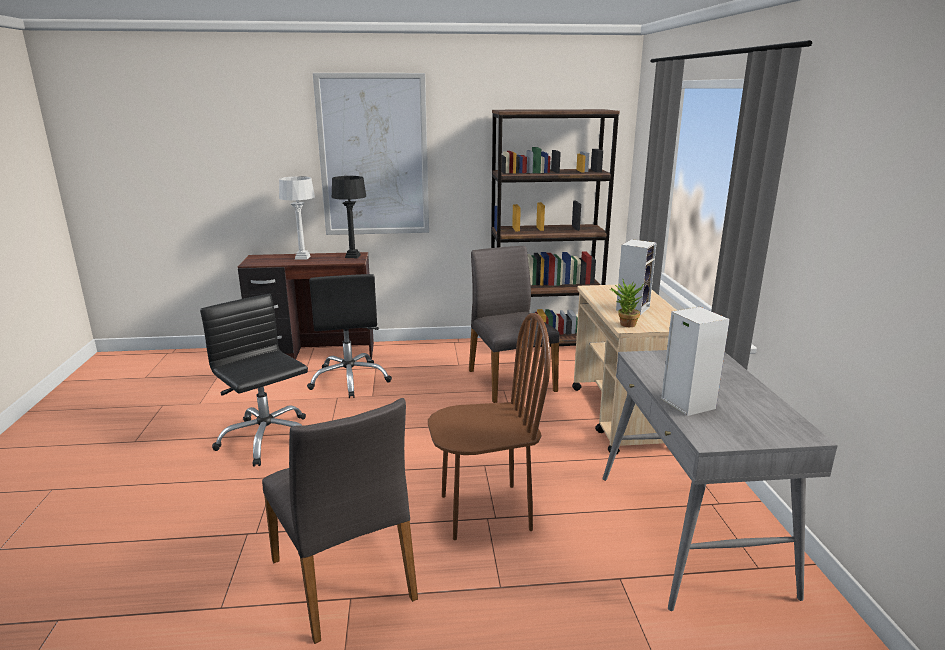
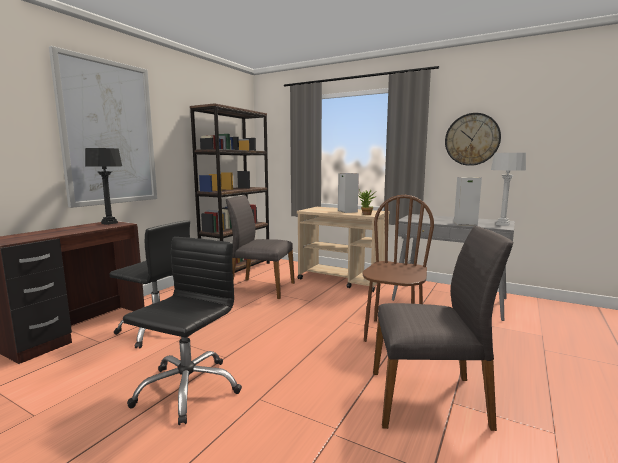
camera: 55 degrees left, 10 degrees down
black office chair [200,294,308,466] -> black office chair turned 120 degrees clockwise [123,237,242,425]
grey table lamp [279,176,315,260] -> grey table lamp moved to [491,153,526,226]
none -> wall clock [445,113,501,166]

